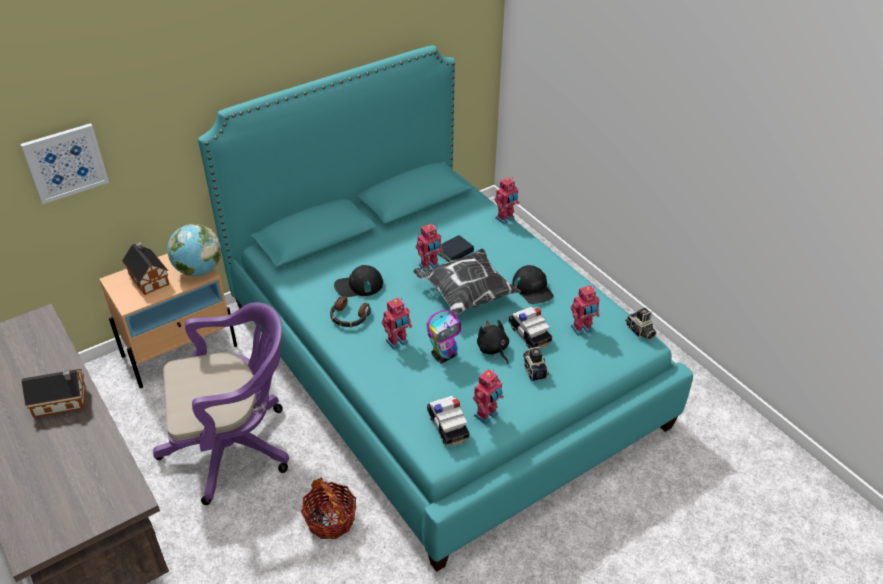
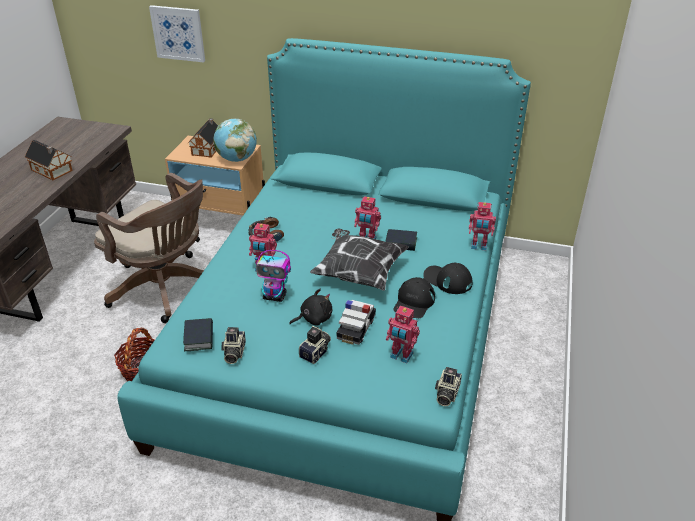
camera: 50 degrees right, 5 degrees down
purple office chair [153,302,289,505] -> brown office chair [94,173,204,323]
black cap [334,265,383,297] -> black cap moved to [423,262,473,294]
toy car [427,395,470,447] -> book [183,318,213,351]
toy robot [473,369,504,424] -> camera [221,327,246,364]
black plush toy [477,320,509,364] -> black plush toy turned 45 degrees clockwise [289,289,332,326]

